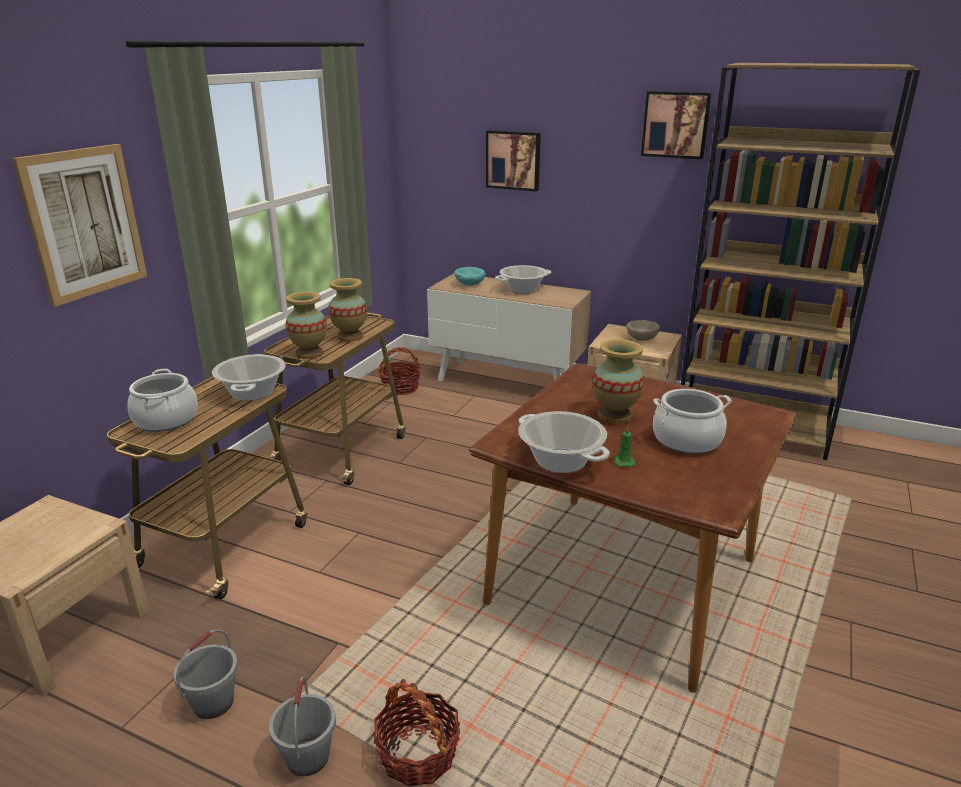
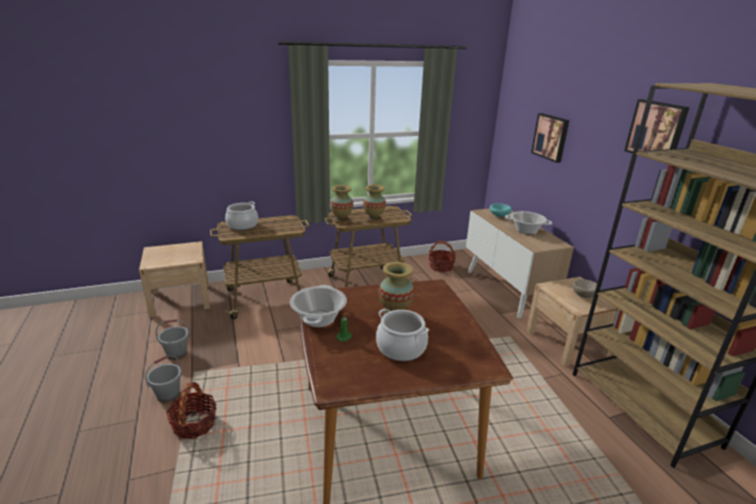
camera: 45 degrees right, 0 degrees up
picture [12,144,147,307] -> none
cooking pot [212,354,286,401] -> none

